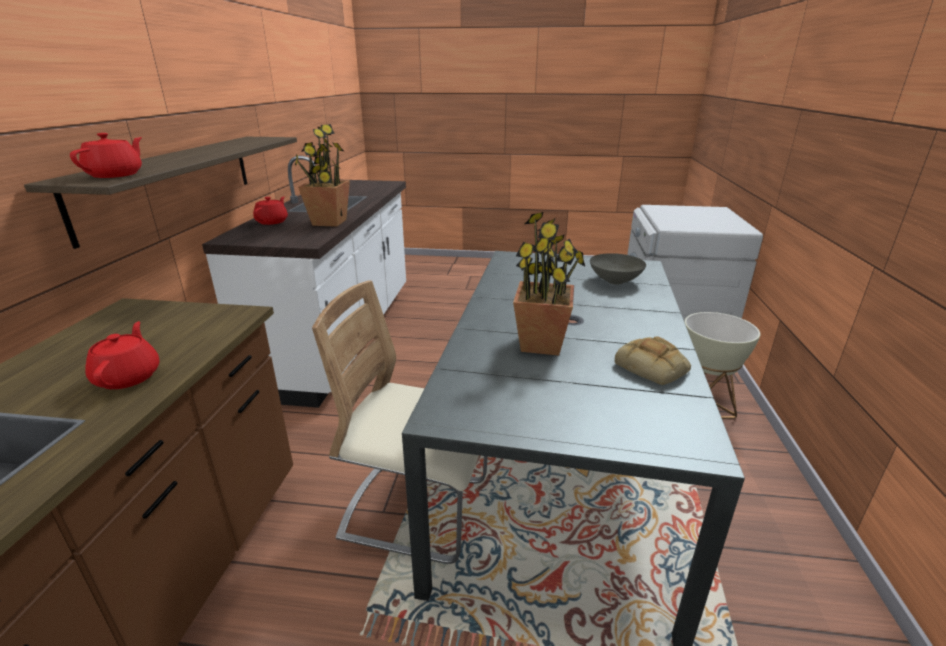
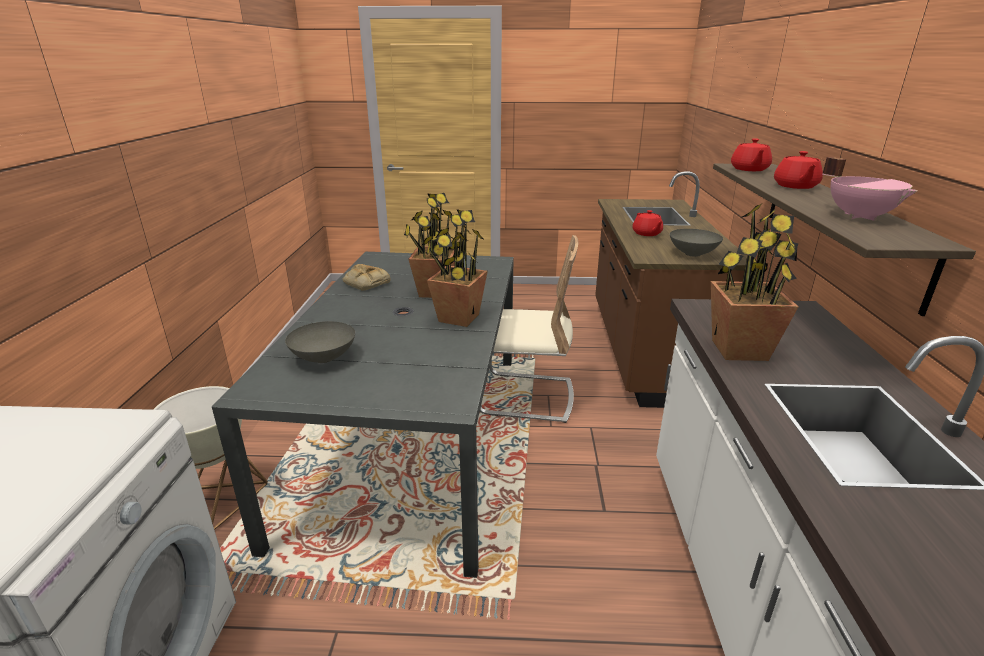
camera: 175 degrees right, 0 degrees up
red teapot [253,197,288,225] -> red teapot moved to [774,151,823,189]
none -> potted plant [426,209,488,327]
none -> grey bowl [670,229,723,257]
none -> pink cooking pot [822,157,918,221]

